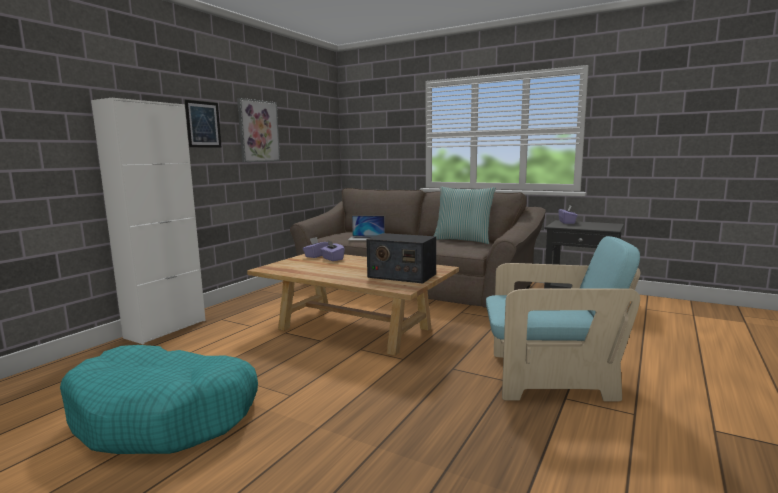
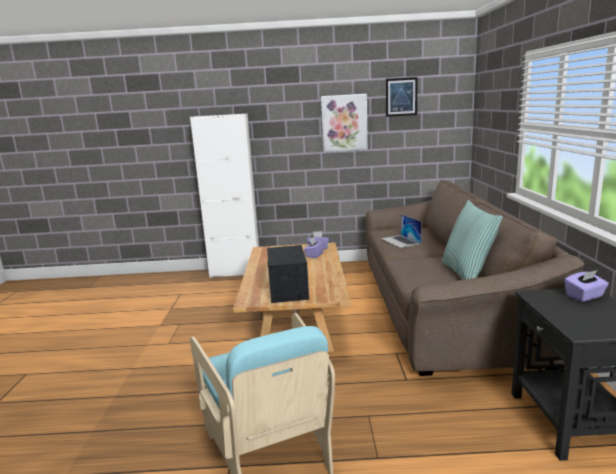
camera: 60 degrees right, 5 degrees up
turquoise dog bed [60,345,258,454] -> none
picture [185,100,221,147] -> picture moved to [386,77,418,117]

